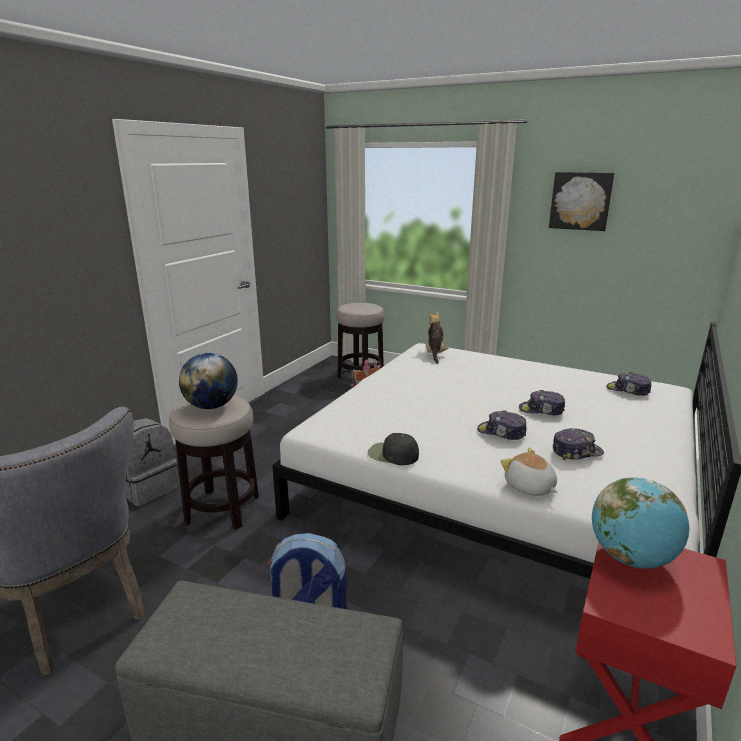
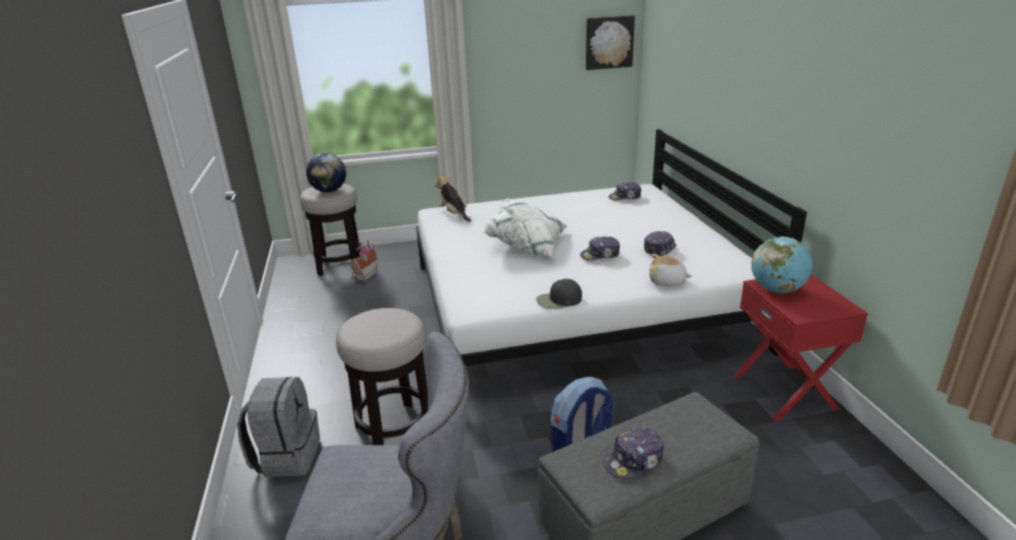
camera: 40 degrees left, 5 degrees up
globe [179,353,238,409] -> globe moved to [306,153,346,192]
cap [519,390,565,415] -> cap moved to [603,427,664,479]
picture [549,172,614,231] -> picture moved to [586,16,635,70]
none -> white pillow [484,199,568,258]

